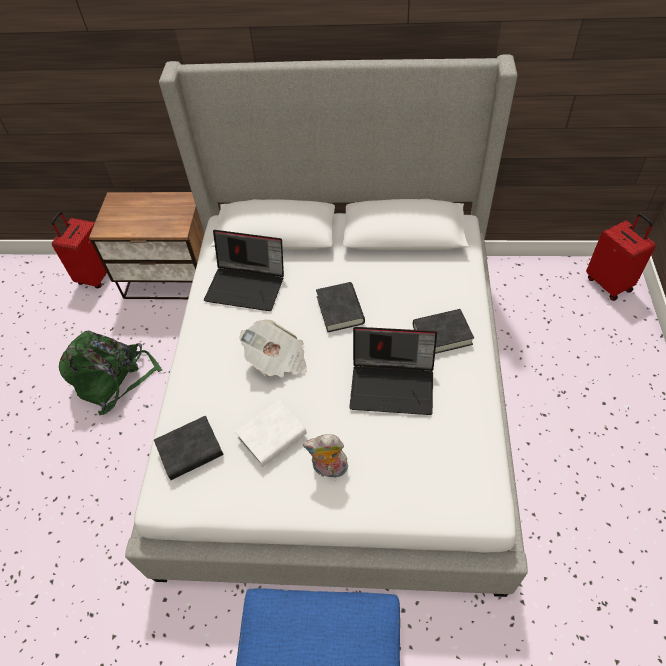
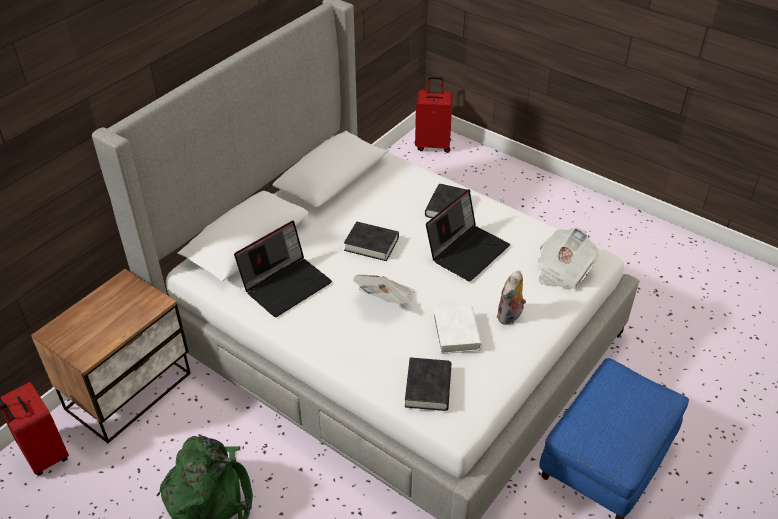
camera: 60 degrees left, 10 degrees down
none -> newspaper [538,228,598,289]

